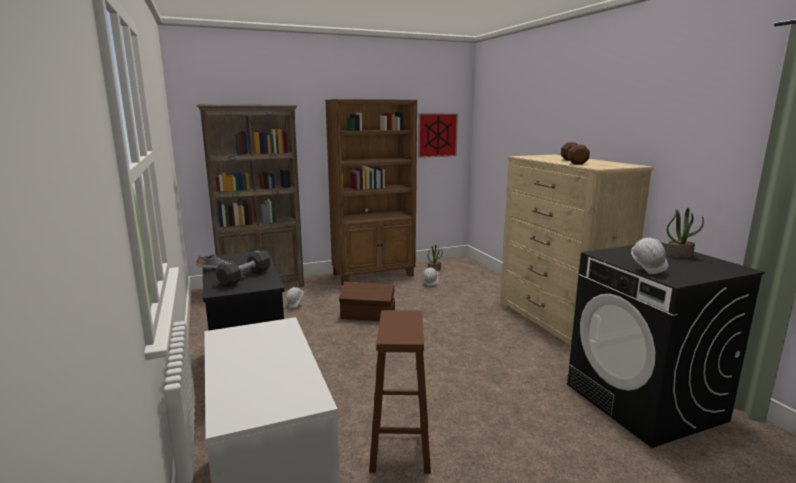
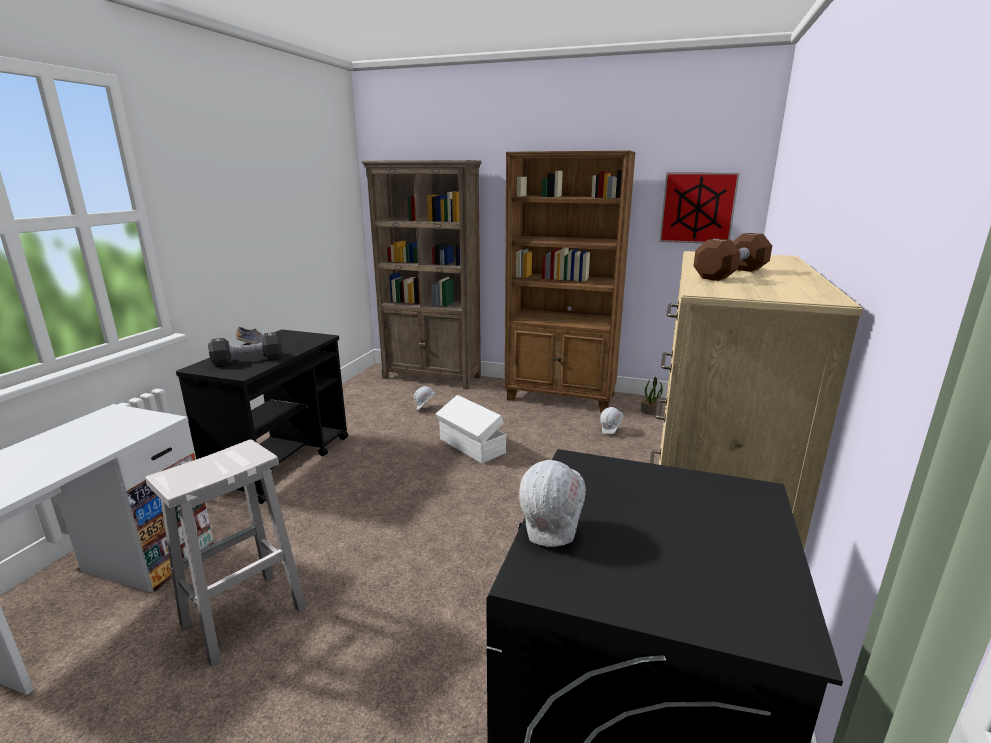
camera: 40 degrees right, 5 degrees up
brown storage box [339,282,395,321] -> white storage box [436,395,506,463]
brown stool [369,310,431,474] -> white stool [145,439,306,667]
potted plant [666,208,704,258] -> none

